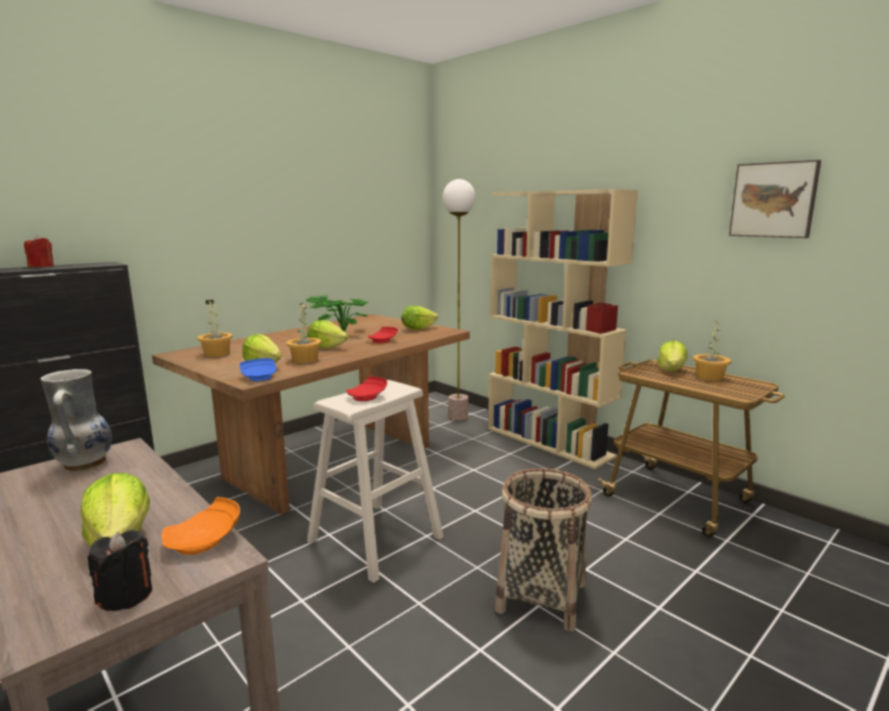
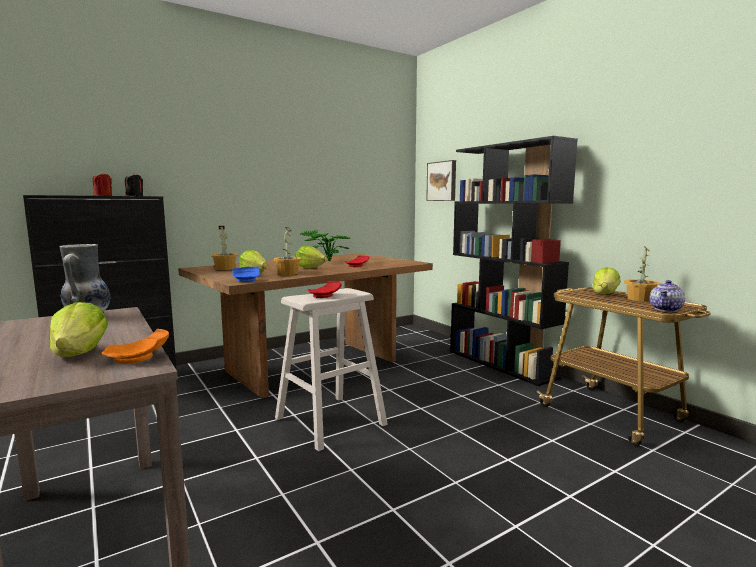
camera: 10 degrees right, 5 degrees down
black candle [88,530,152,611] -> black candle moved to [125,174,143,196]
lettuce [401,306,438,330] -> none
floor lamp [443,179,476,421] -> none
beige bookcase [488,189,638,469] -> black bookcase [450,136,578,386]
basket [495,468,592,632] -> none
picture [729,160,821,238] -> picture moved to [426,160,456,201]
none -> teapot [650,280,685,312]

